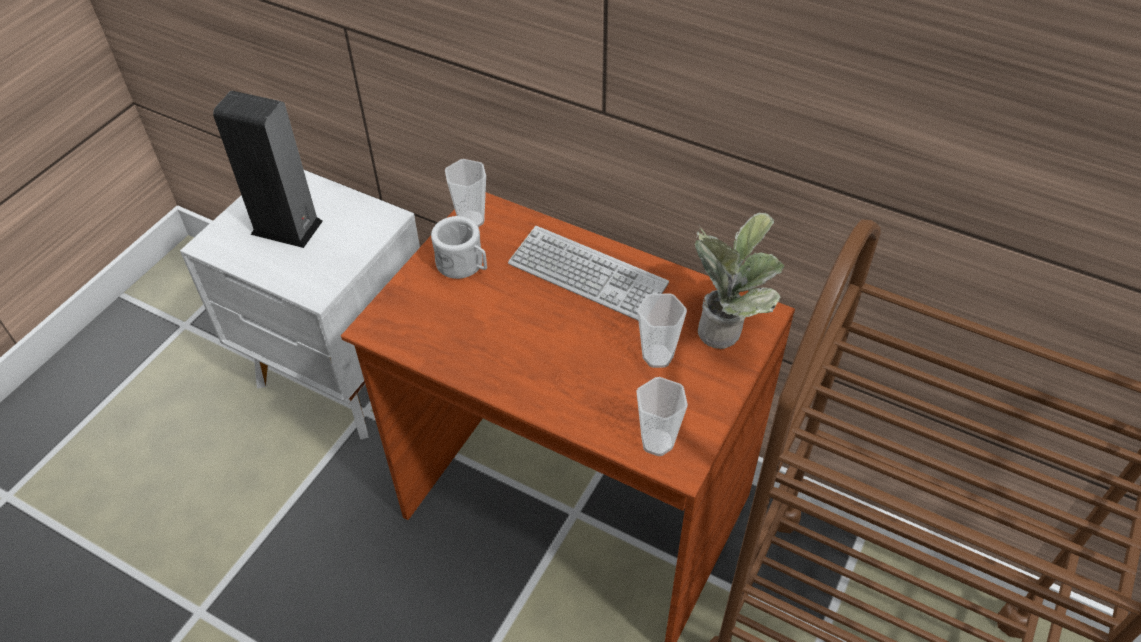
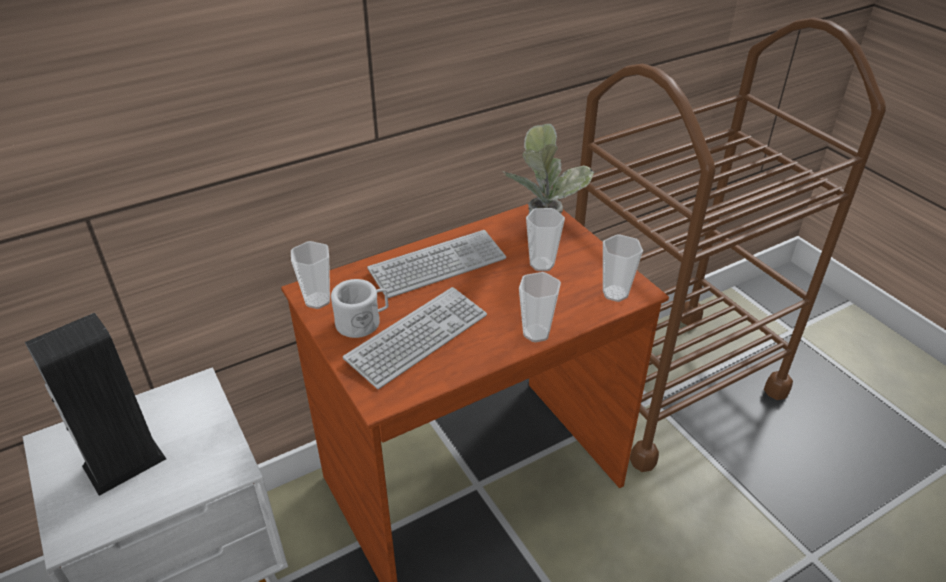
camera: 60 degrees left, 10 degrees down
none -> keyboard [343,287,487,389]
none -> cup [519,272,561,342]

